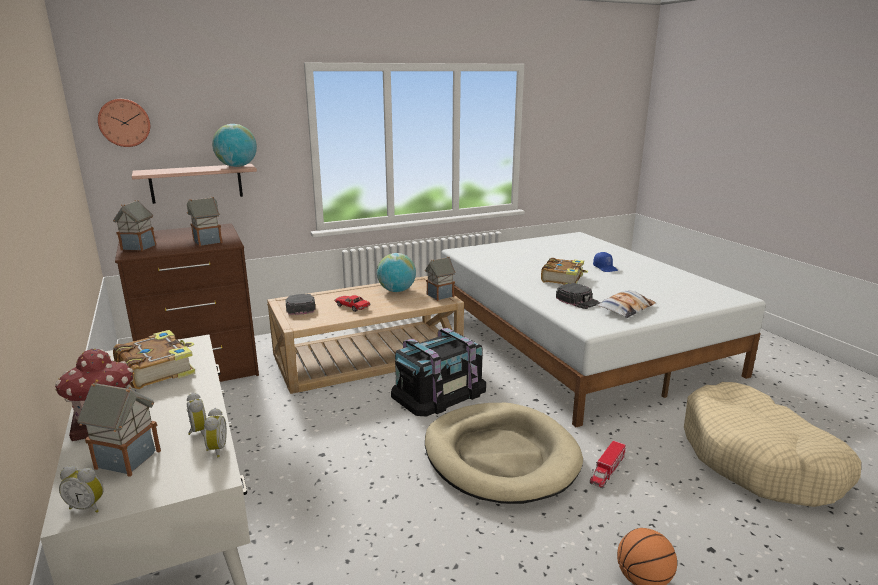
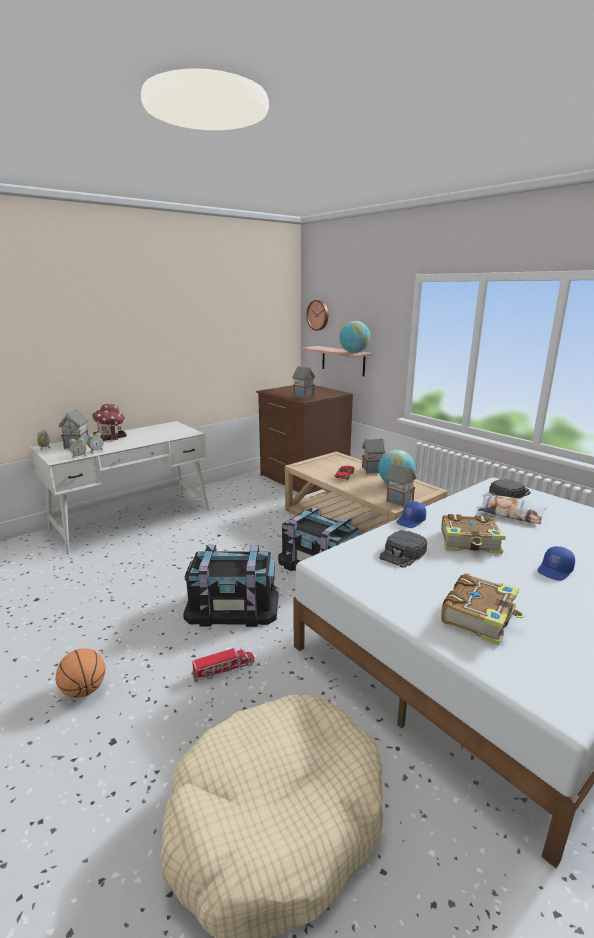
camera: 75 degrees right, 0 degrees up
toy house [113,200,156,251] -> toy house moved to [362,438,386,474]
book [113,330,195,389] -> book moved to [441,573,525,646]
black cap [285,294,315,315] -> black cap moved to [489,479,531,499]
beige dog bed [425,403,583,504] -> black storage box [183,545,278,627]
toy truck [590,440,626,488] -> toy truck turned 135 degrees clockwise [191,648,254,682]
pillow [596,290,656,318] -> pillow moved to [478,495,547,524]
none -> blue cap [396,501,426,528]

